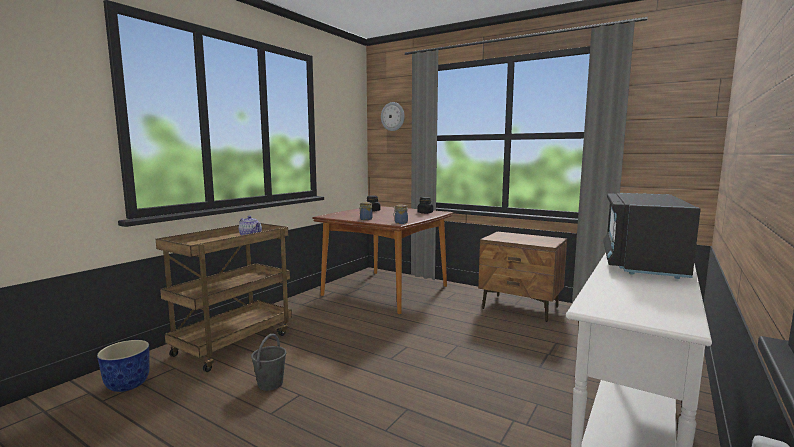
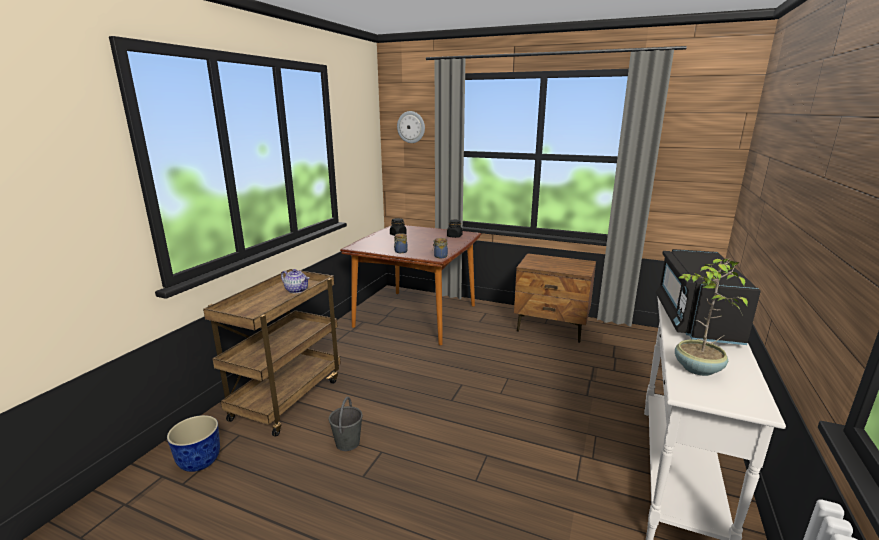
camera: 10 degrees left, 10 degrees up
none -> potted plant [675,258,748,376]

